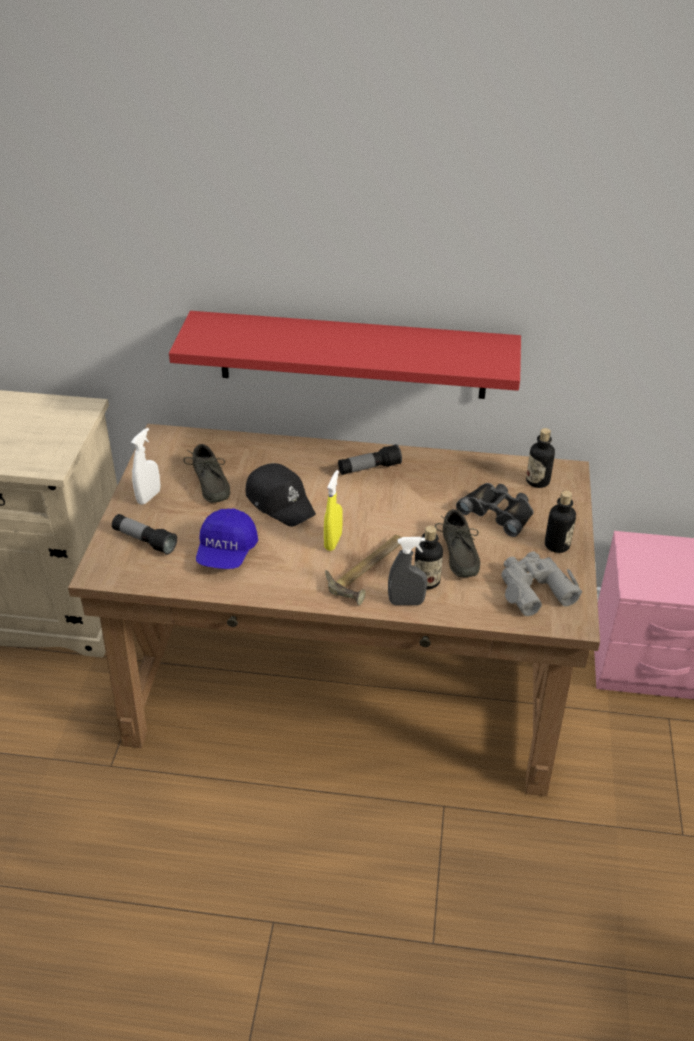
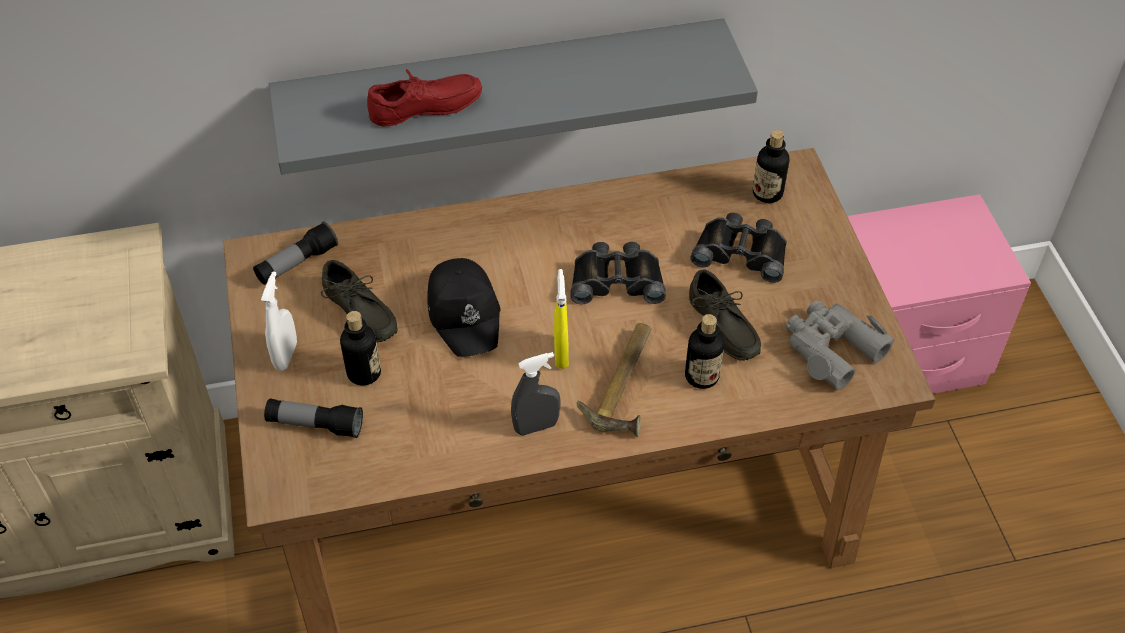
camera: 20 degrees left, 10 degrees up
red shelf [169,311,521,399] -> grey shelf [268,18,758,174]
blue cap [196,509,258,569] -> none
black cap [246,463,316,527] -> black cap turned 45 degrees clockwise [428,258,501,357]
flashlight [338,444,402,475] -> flashlight moved to [253,222,338,285]
grey spray bottle [388,537,427,605] -> grey spray bottle moved to [511,352,560,435]
bottle [545,490,576,553] -> bottle moved to [340,311,381,386]
none -> red shoe [367,69,482,127]
none -> black binoculars [570,242,666,304]

